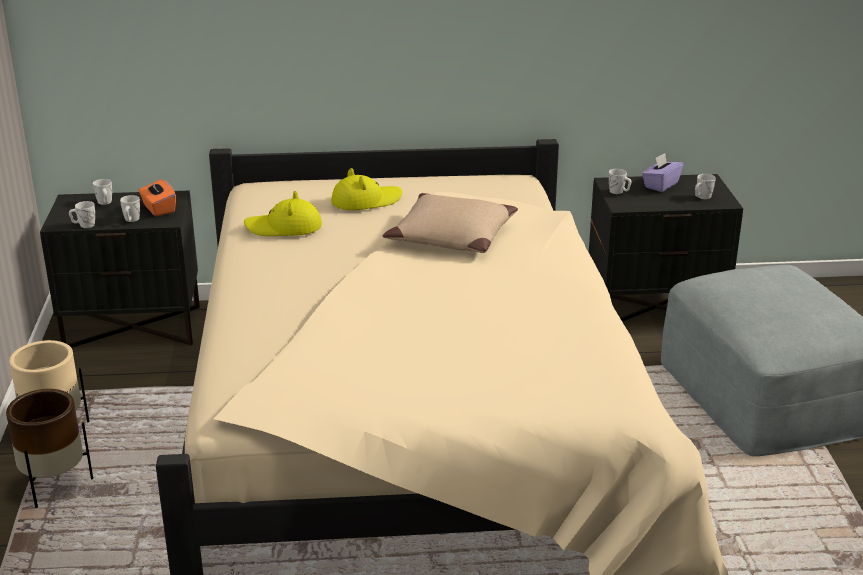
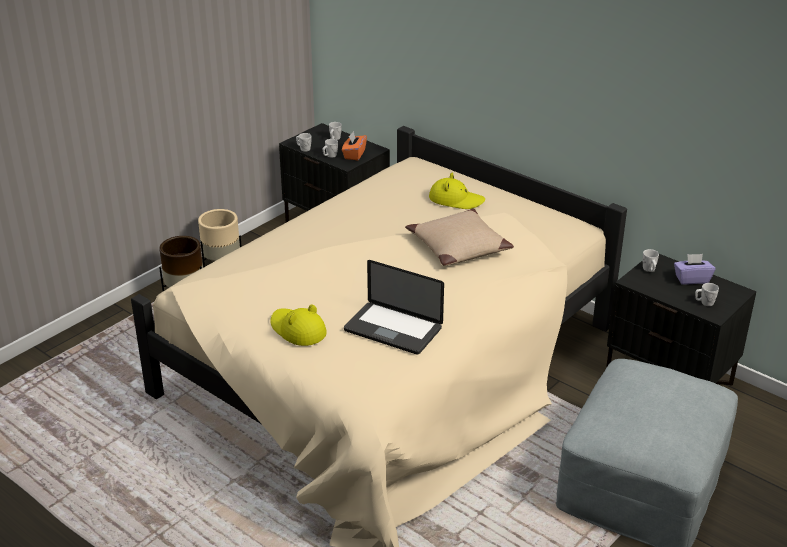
camera: 45 degrees right, 5 degrees up
yellow hat [244,191,322,236] -> yellow hat moved to [270,304,327,346]
none -> laptop [344,260,444,355]

